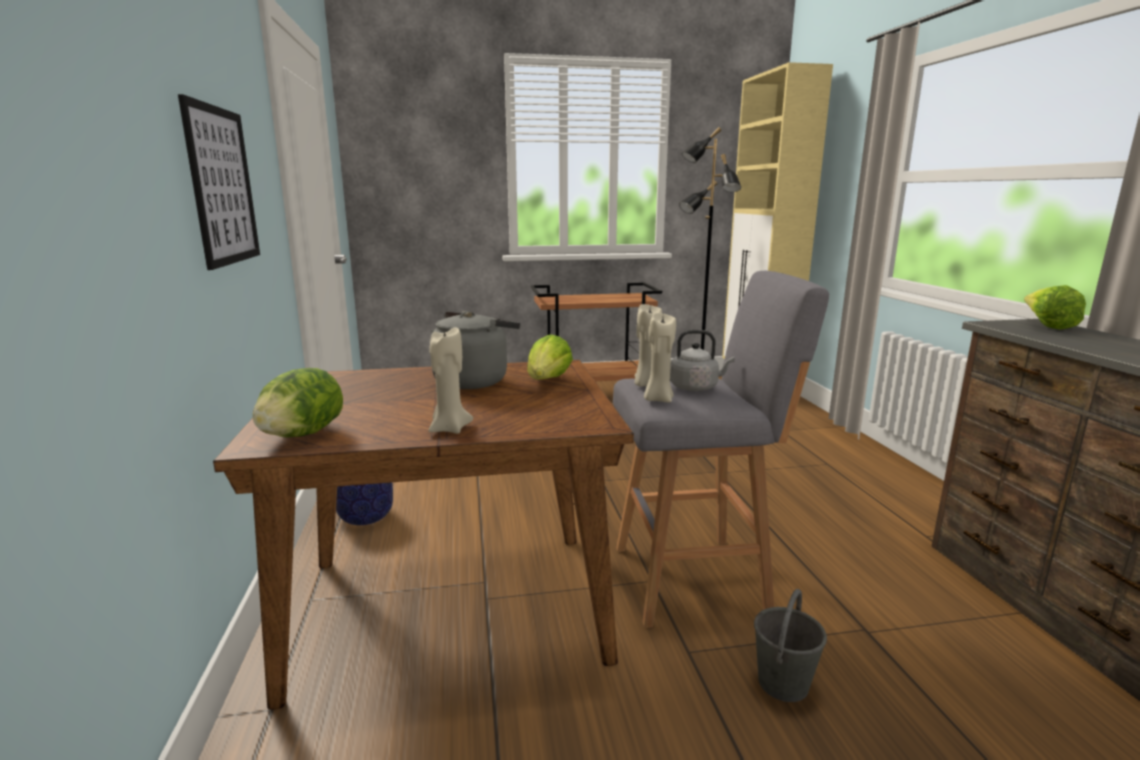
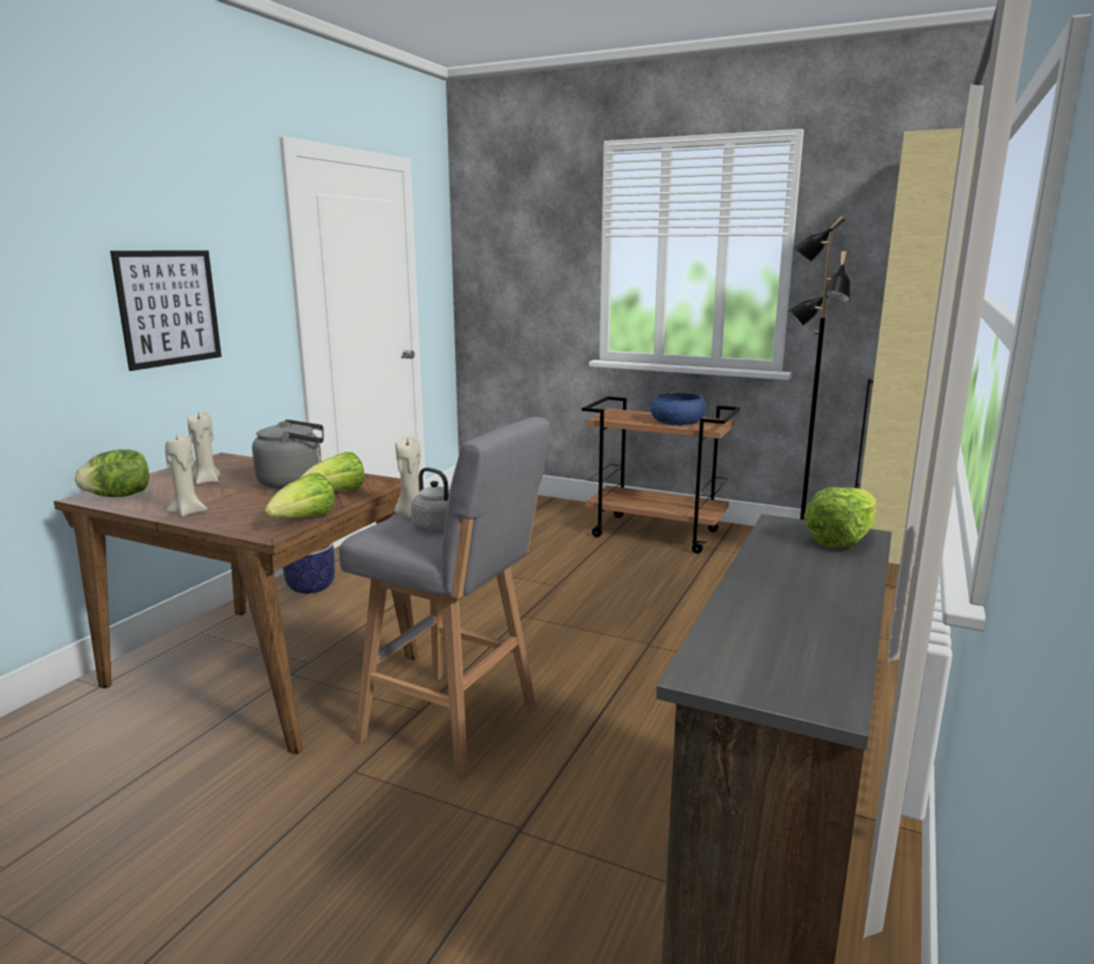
camera: 35 degrees right, 0 degrees up
beige candle [644,313,676,403] -> beige candle moved to [188,411,220,484]
grey bucket [754,589,827,702] -> none
none -> lettuce [265,473,335,518]
none -> blue bowl [651,392,706,425]

